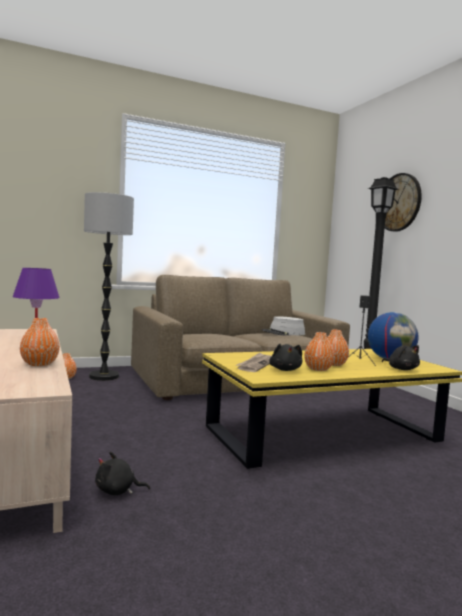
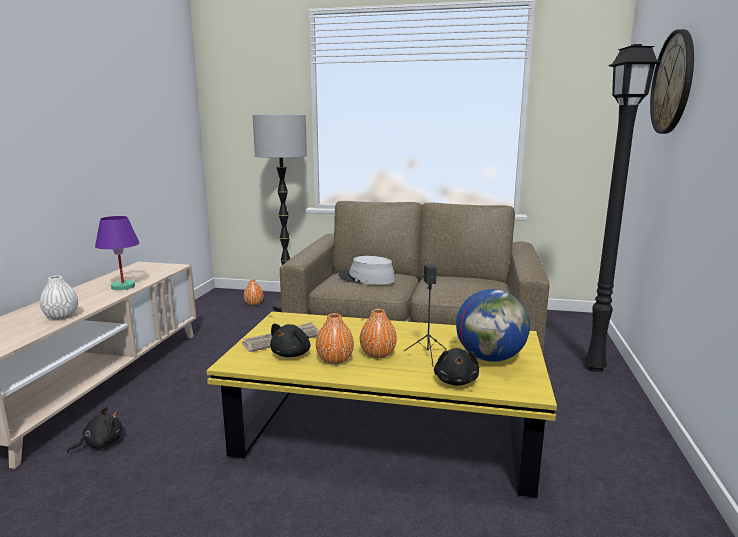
camera: 35 degrees right, 10 degrees up
orange vase [20,318,60,366] -> white vase [40,276,78,320]
black plush toy [95,452,150,495] -> black plush toy turned 105 degrees clockwise [67,407,122,453]
grey hat [261,316,305,336] -> grey hat moved to [339,256,395,285]

